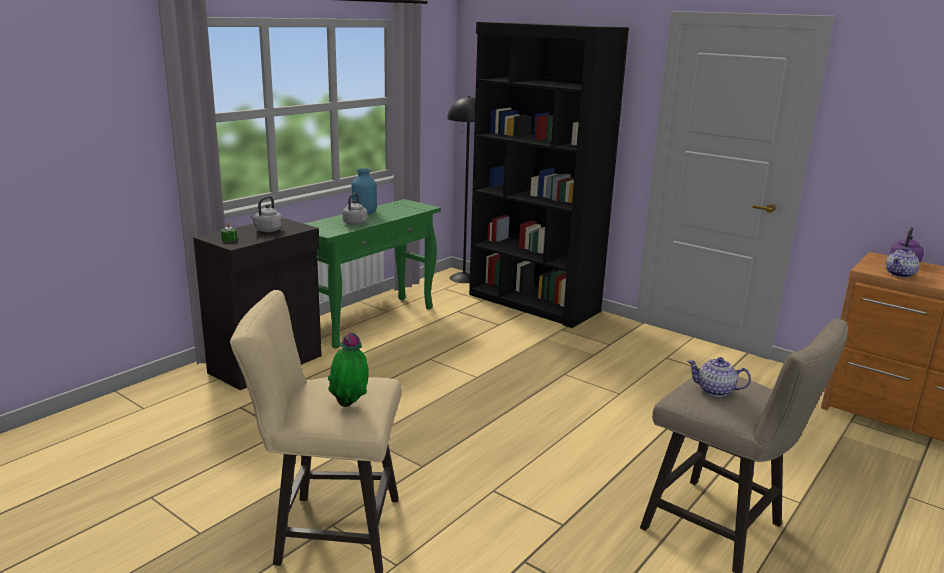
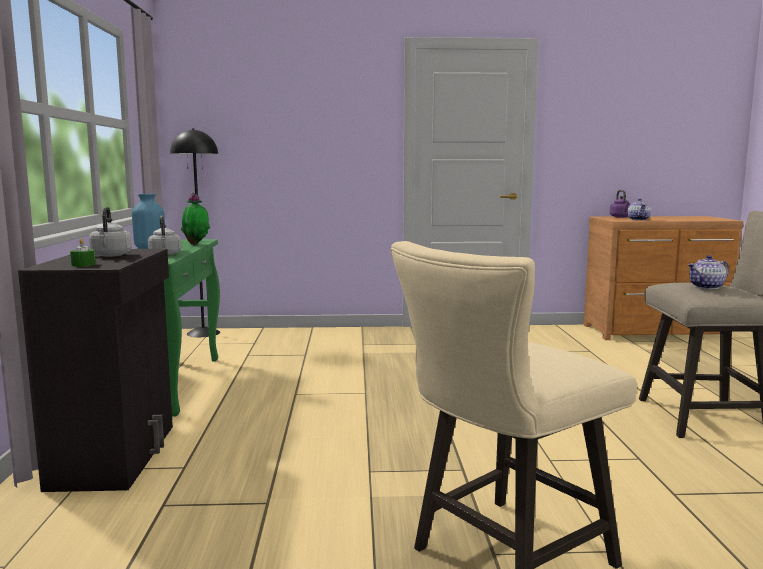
camera: 40 degrees left, 10 degrees down
potted plant [328,332,369,407] -> potted plant moved to [181,193,210,245]
black bookcase [469,22,629,328] -> none

